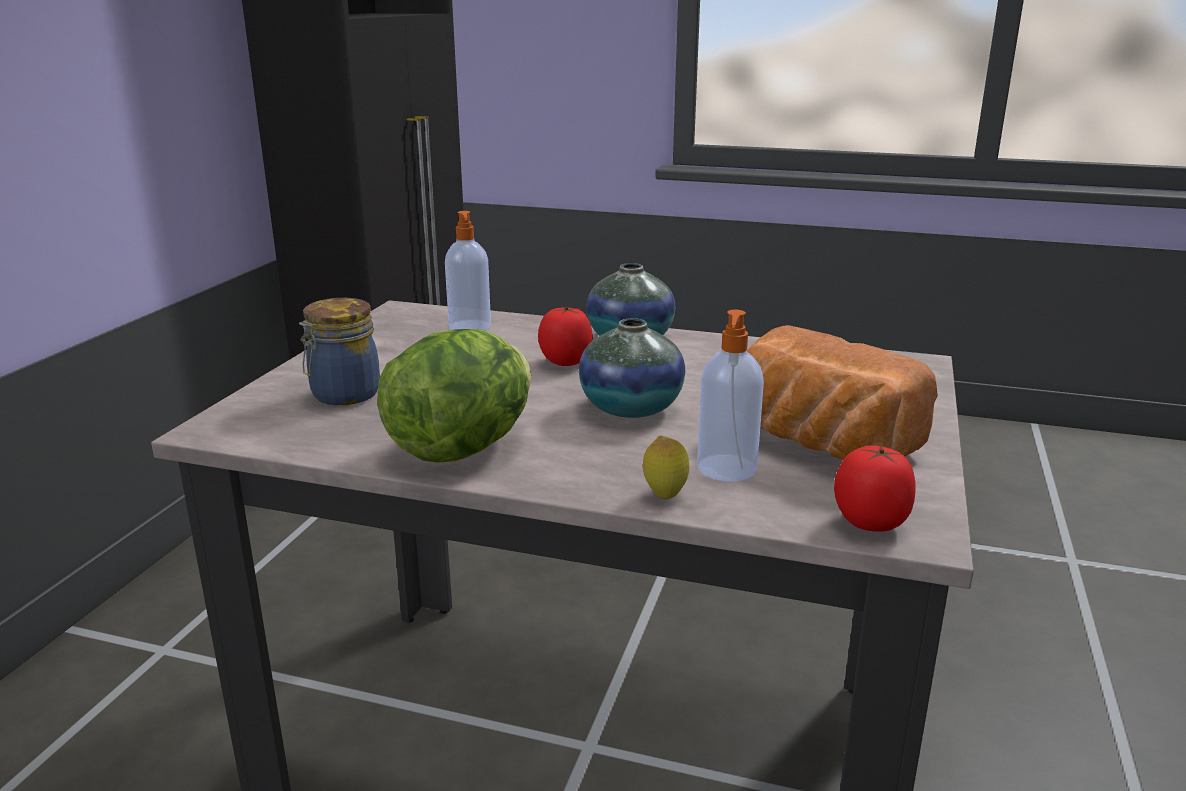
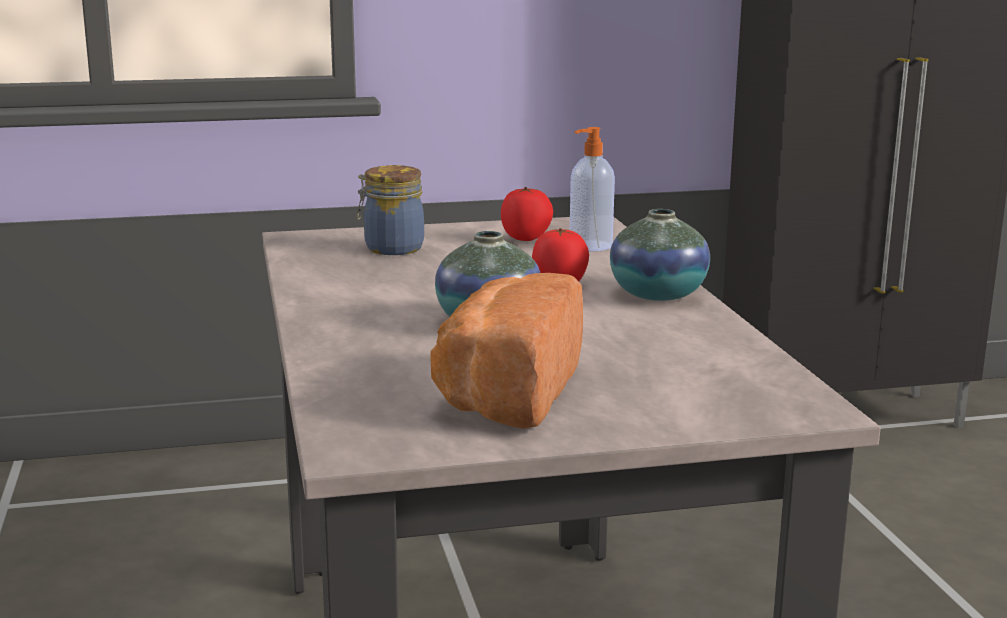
camera: 60 degrees right, 5 degrees down
lettuce [377,329,531,462] -> none
lemon [643,436,689,499] -> none
soap dispenser [697,310,764,481] -> none
tomato [834,445,916,532] -> tomato moved to [501,187,553,241]

